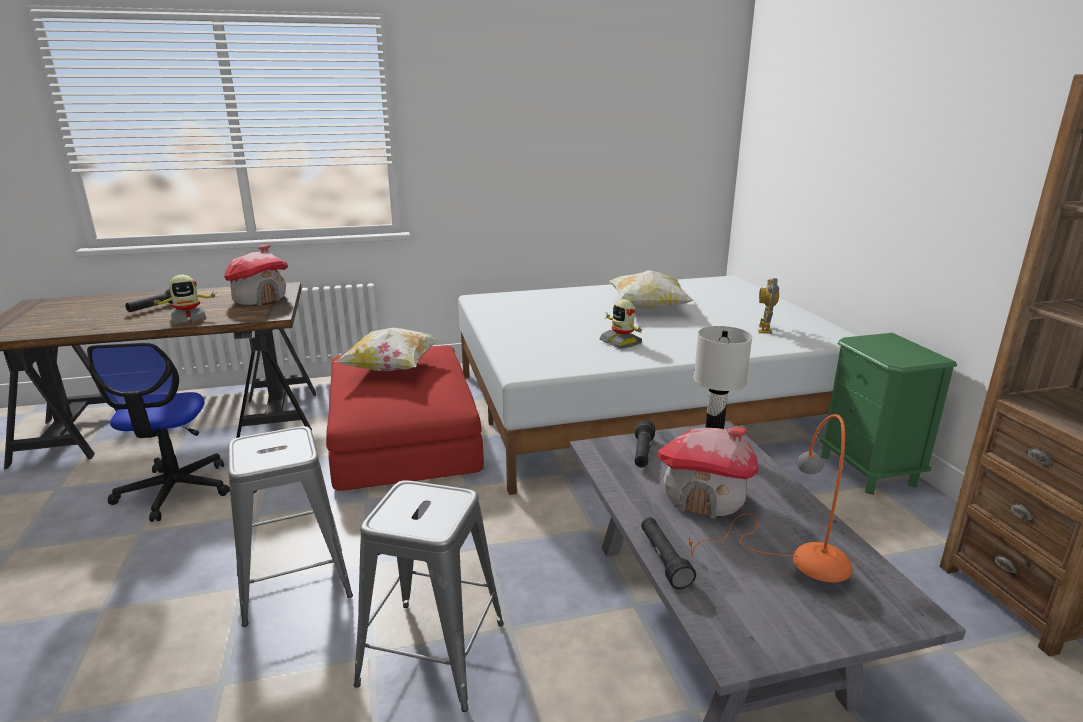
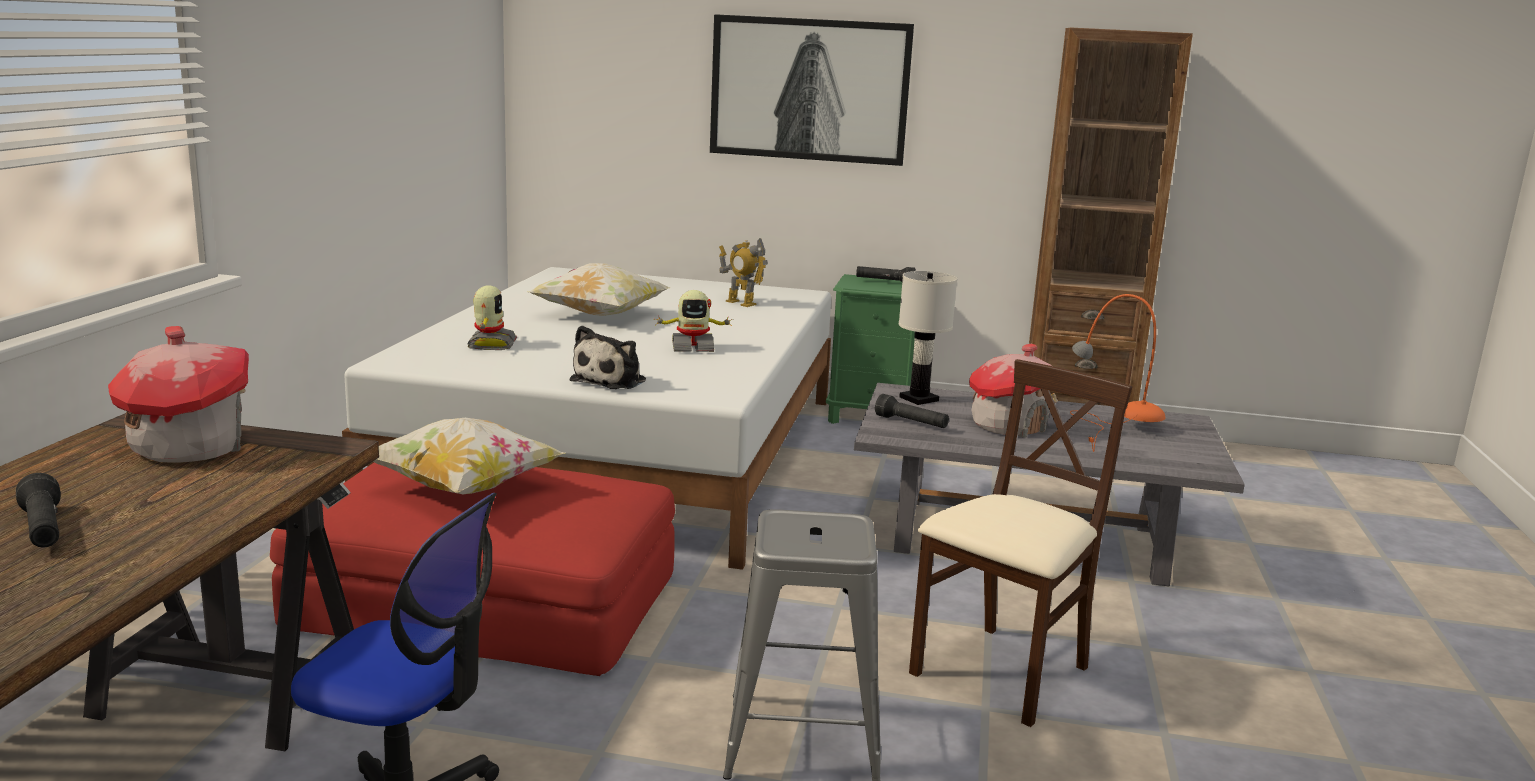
camera: 65 degrees left, 5 degrees down
toy robot [151,275,218,324] -> toy robot moved to [467,285,517,350]
grey stool [354,480,504,712] -> beige chair [909,359,1132,727]
black flashlight [641,517,696,589] -> black flashlight moved to [856,266,916,282]
none -> plush toy [570,325,646,389]
none -> picture [710,14,914,166]

